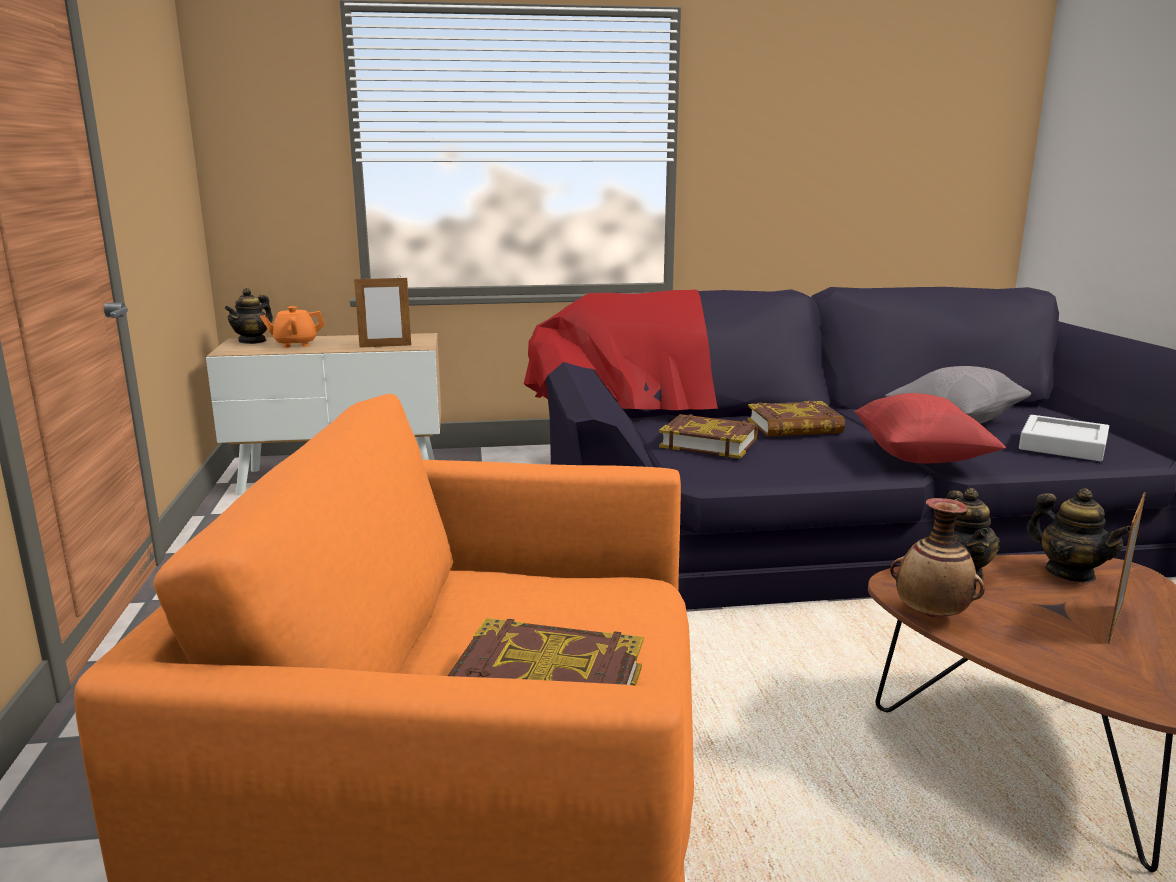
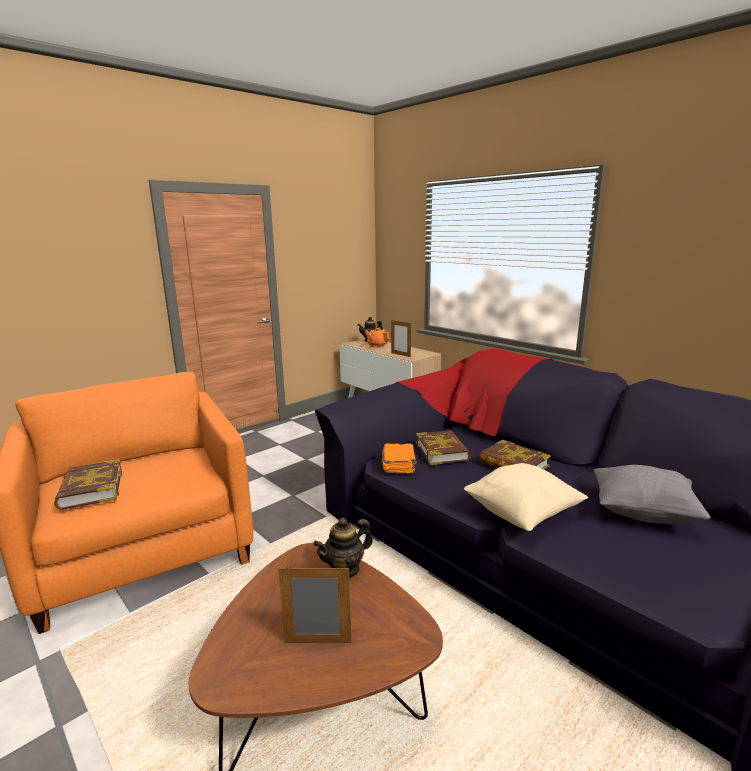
camera: 55 degrees right, 0 degrees up
red pillow [854,393,1006,464] -> beige pillow [464,463,589,531]
vase [890,498,985,617] -> none
grey tray [1019,415,1109,462] -> none
teapot [1027,489,1131,582] -> none
none -> orange book [382,443,417,474]

